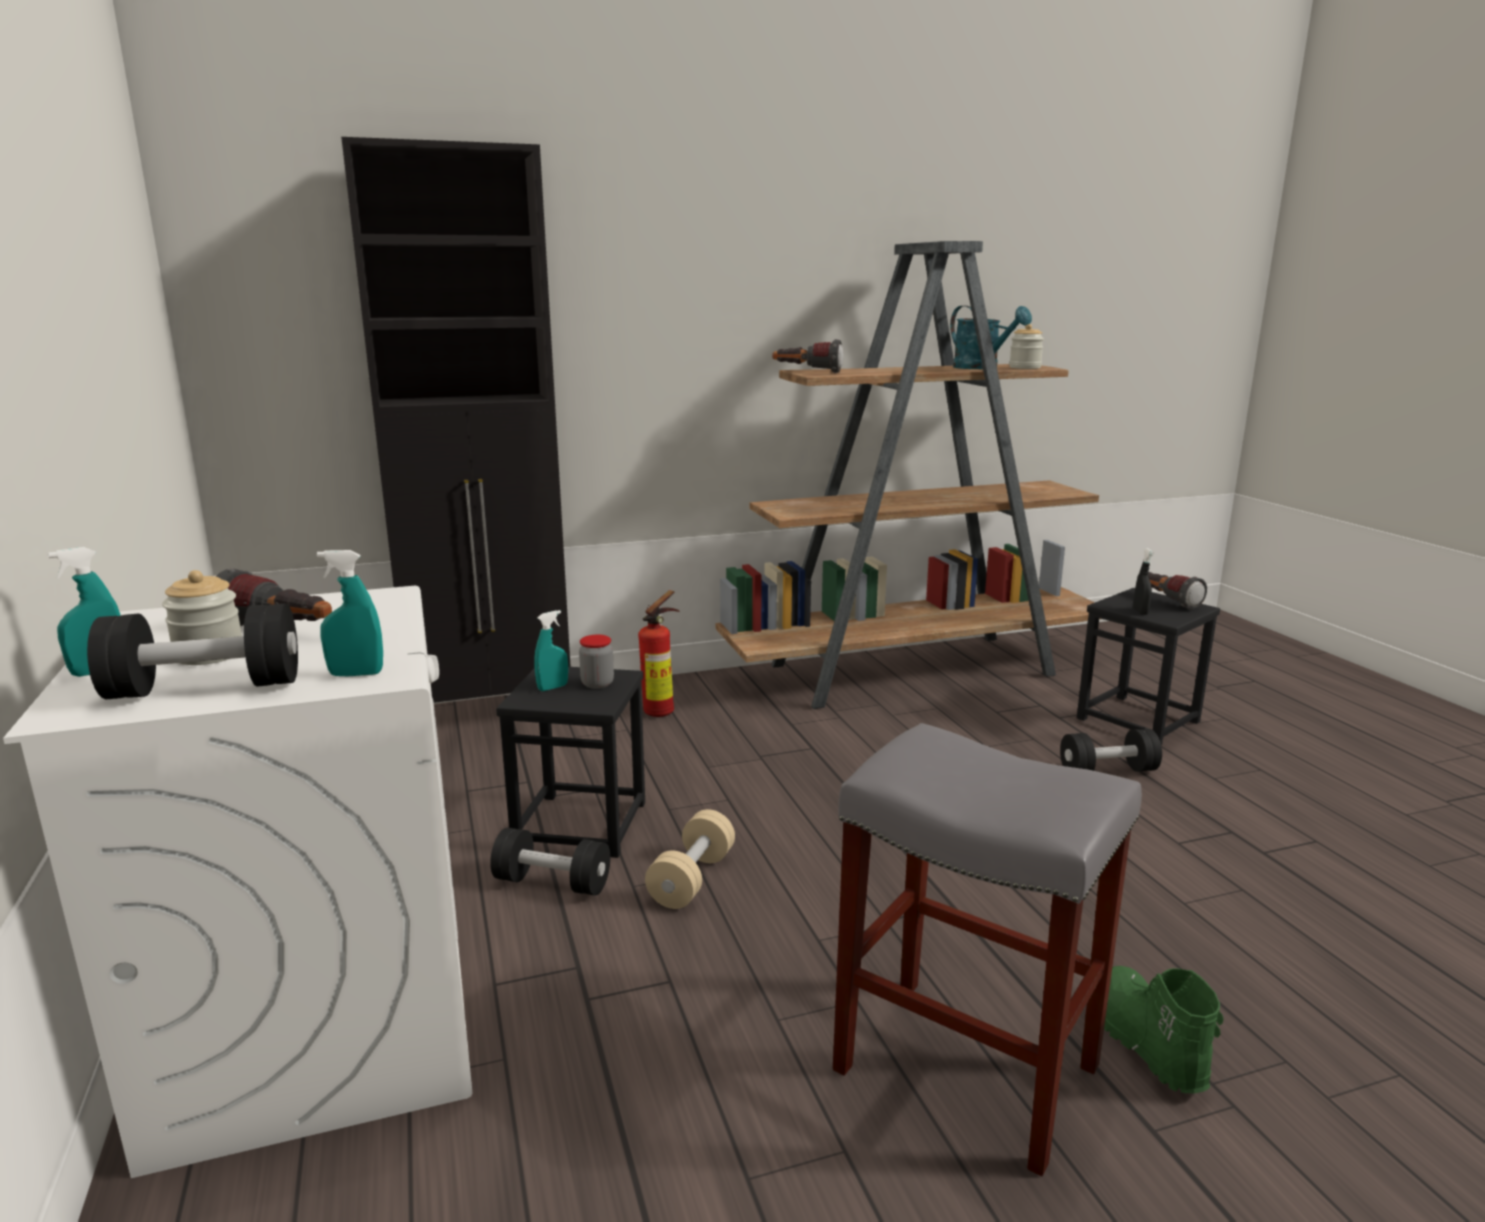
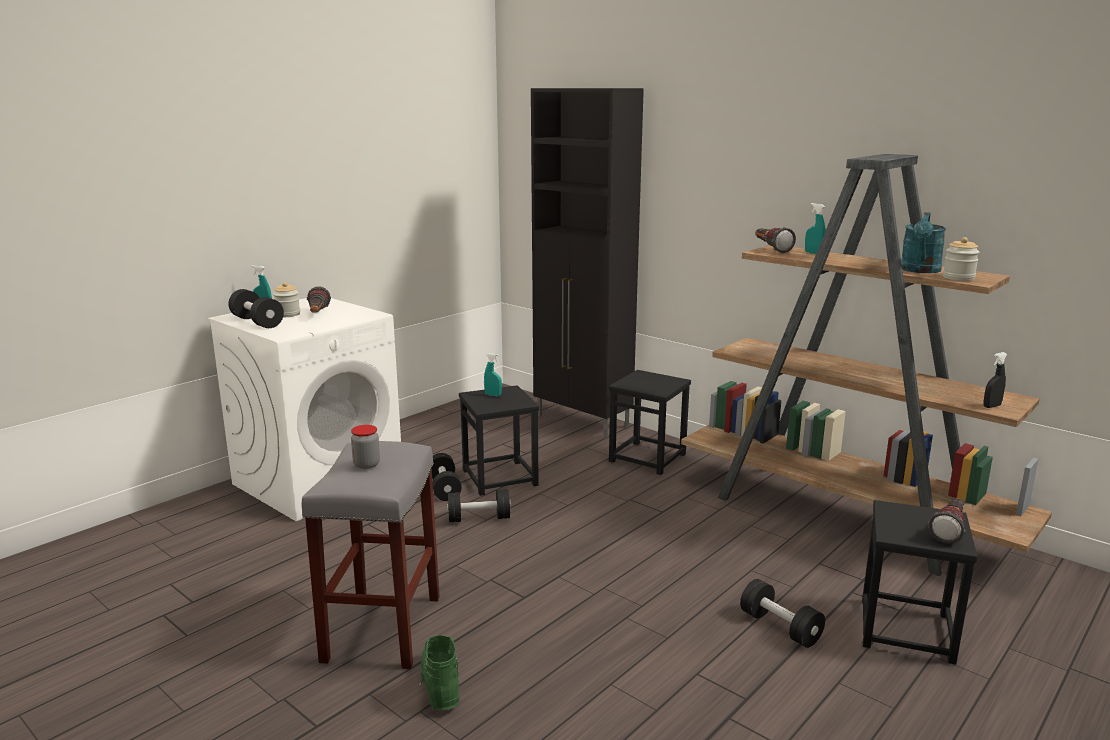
camera: 60 degrees right, 0 degrees up
turquoise spray bottle [317,550,383,676] -> turquoise spray bottle moved to [805,203,826,254]
jar [579,635,614,689] -> jar moved to [351,425,380,469]
fire extinguisher [638,590,679,717] -> black stool [609,370,691,475]
beige dumbbell [645,809,735,909] -> black dumbbell [447,489,511,522]
green boot [1104,966,1223,1093] -> green boot turned 60 degrees counterclockwise [419,635,460,710]
black spray bottle [1133,548,1154,615] -> black spray bottle moved to [983,352,1007,408]

